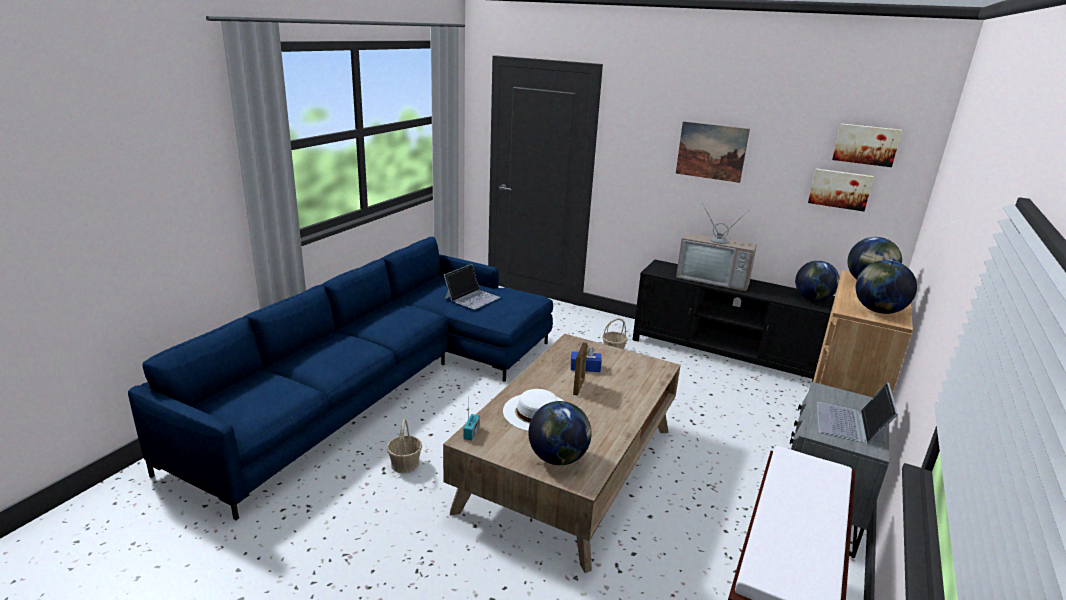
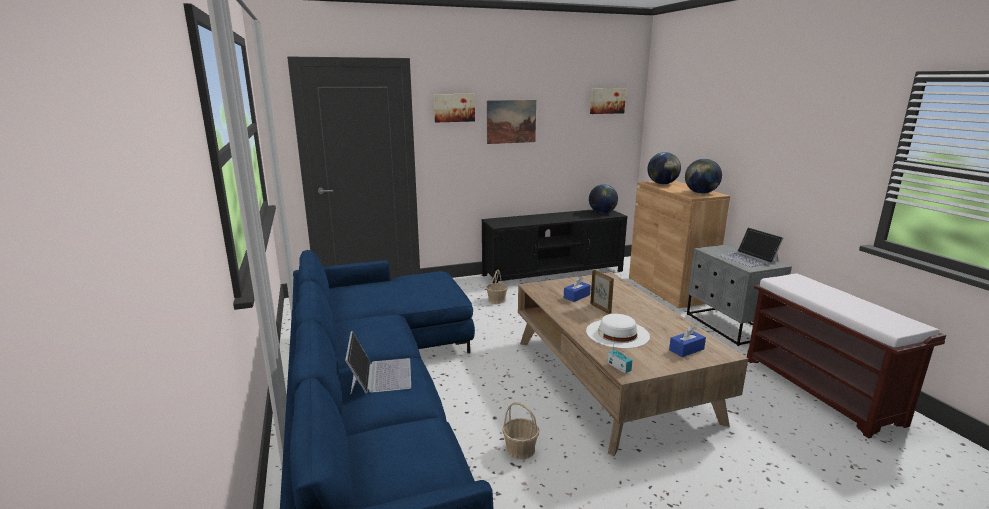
camera: 45 degrees left, 5 degrees down
laptop [444,264,500,309] -> laptop moved to [345,331,411,395]
globe [528,401,592,465] -> blue tissue box [669,326,706,357]
television [676,203,757,291] -> none
picture [808,169,874,212] -> picture moved to [434,94,475,122]

